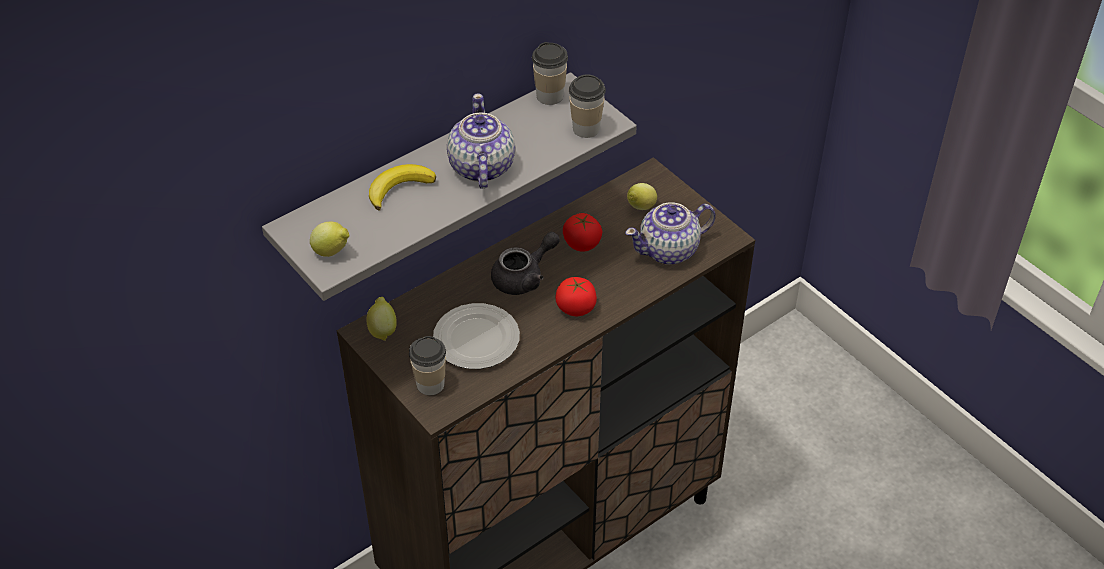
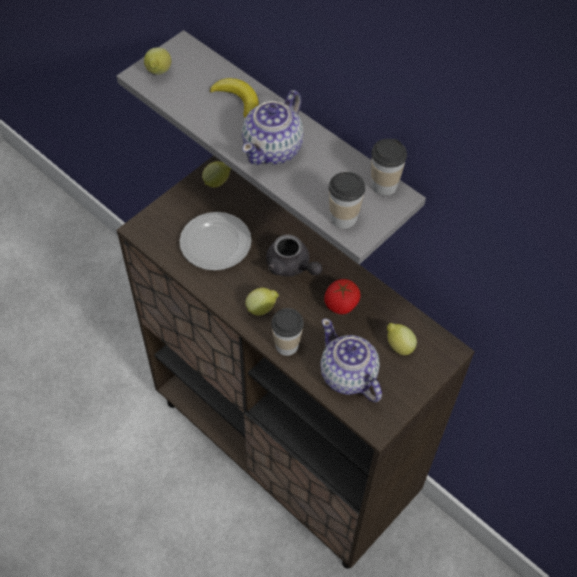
camera: 80 degrees right, 10 degrees up
cup [409,336,446,395] -> cup moved to [271,308,304,356]
teapot [447,93,515,189] -> teapot turned 135 degrees clockwise [242,90,304,165]
tomato [556,277,597,316] -> lemon [245,287,279,316]

